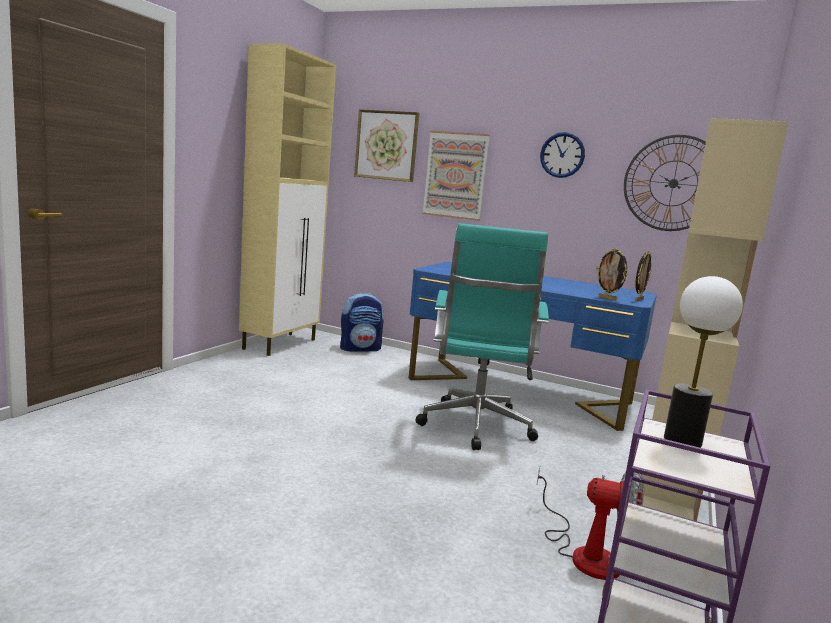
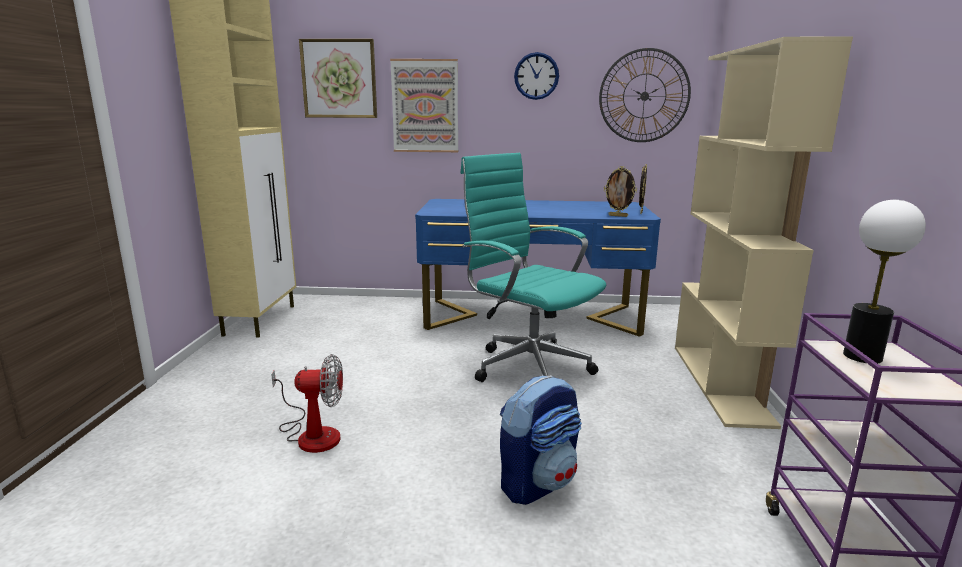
camera: 20 degrees left, 5 degrees up
backpack [340,293,384,352] -> backpack moved to [500,375,582,505]
turquoise office chair [416,223,549,450] -> turquoise office chair turned 150 degrees clockwise [460,153,606,382]
fan [537,467,644,580] -> fan moved to [271,354,343,453]

